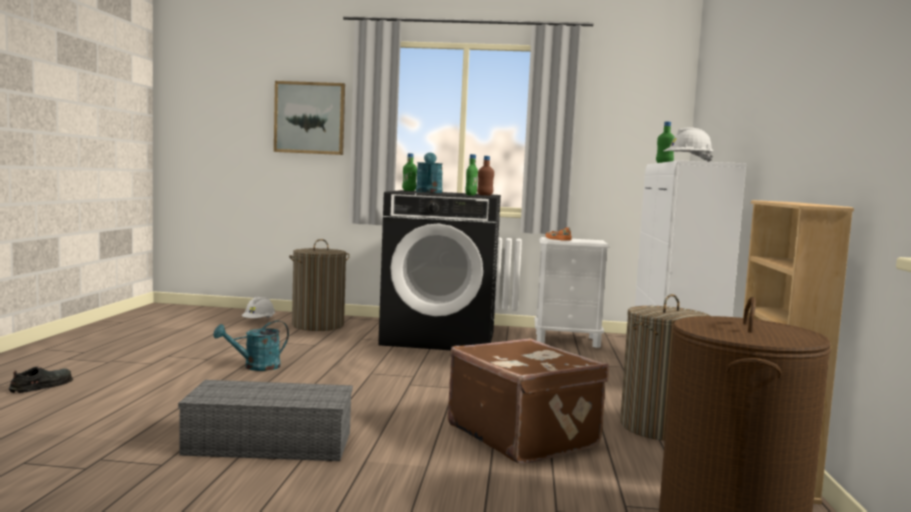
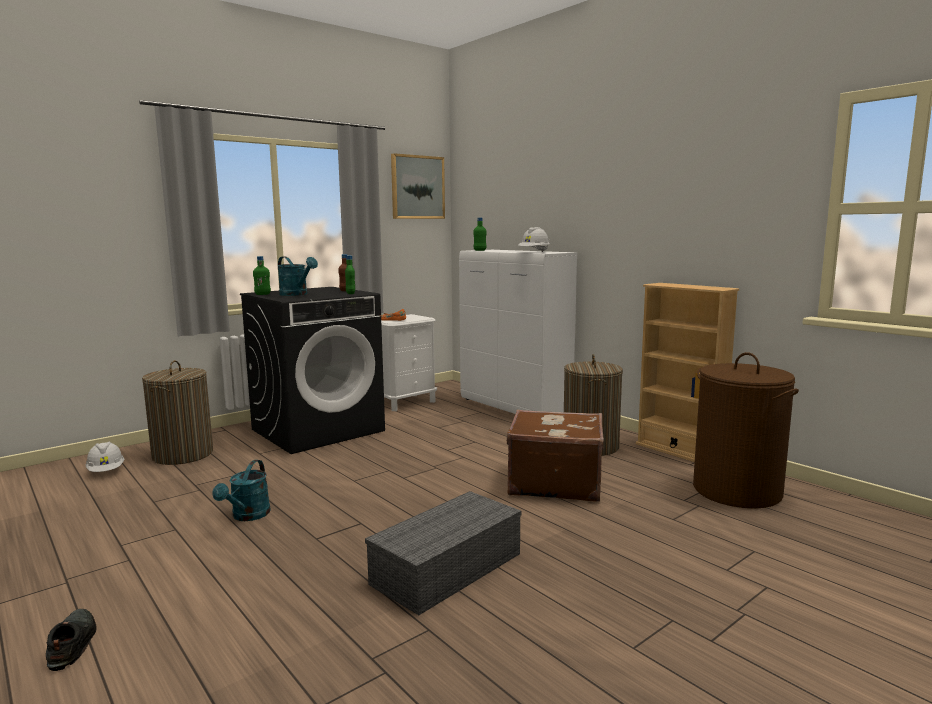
camera: 45 degrees left, 5 degrees up
picture [274,81,345,155] -> picture moved to [391,153,445,219]

